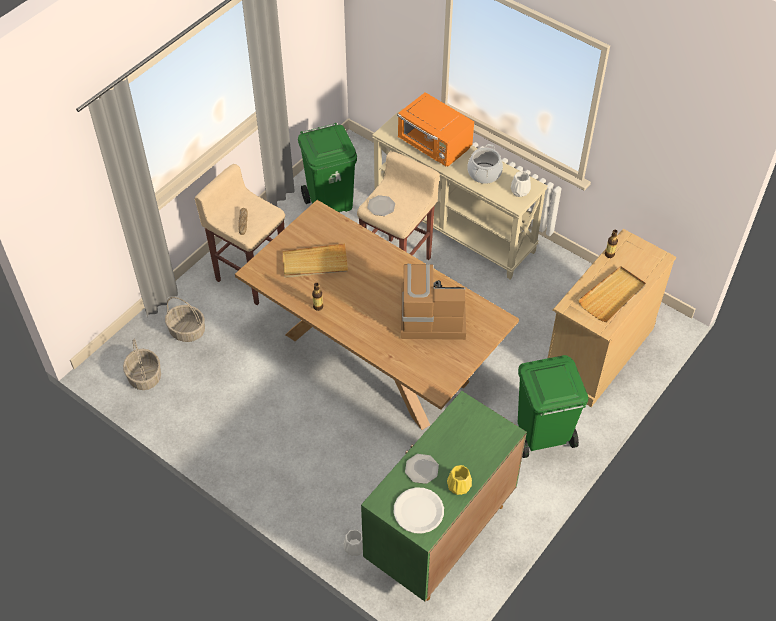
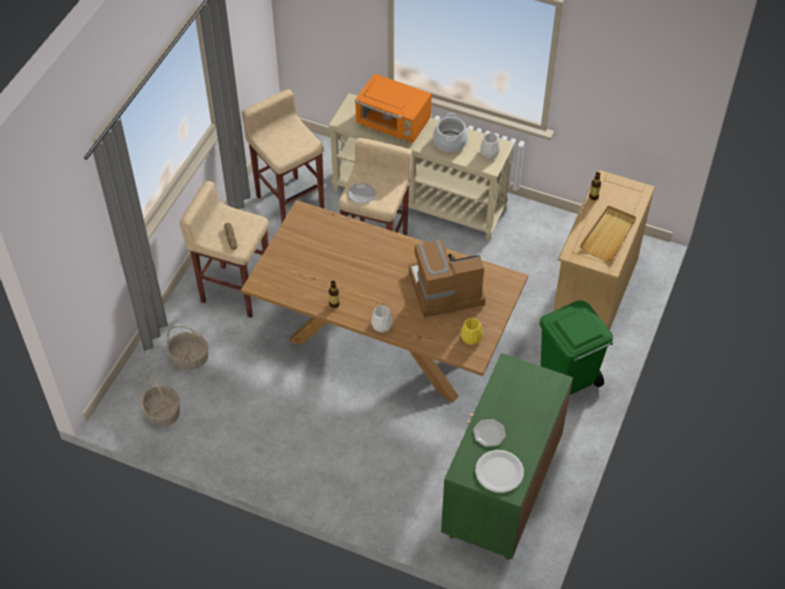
camera: 15 degrees left, 0 degrees up
beige tray [282,243,348,278] -> none
green trash can [298,123,357,212] -> beige stool [242,89,324,222]
white vase [343,530,363,556] -> white vase moved to [371,305,393,333]
yellow vase [447,465,472,495] -> yellow vase moved to [460,318,483,345]

